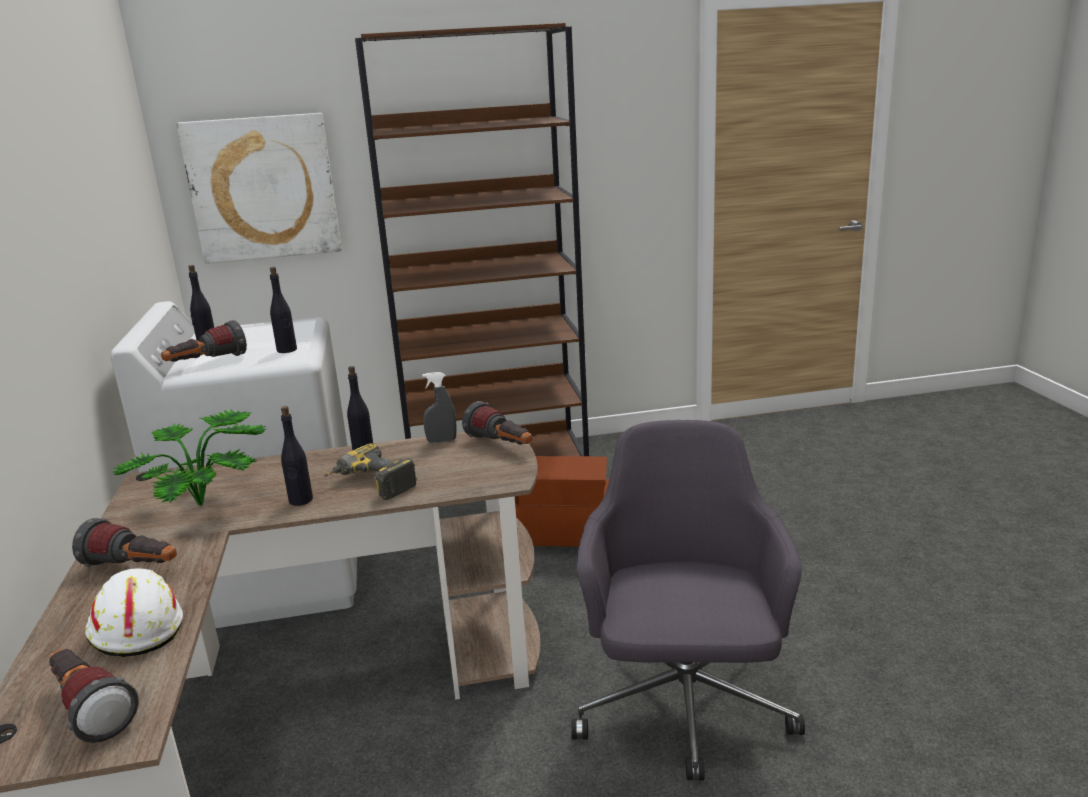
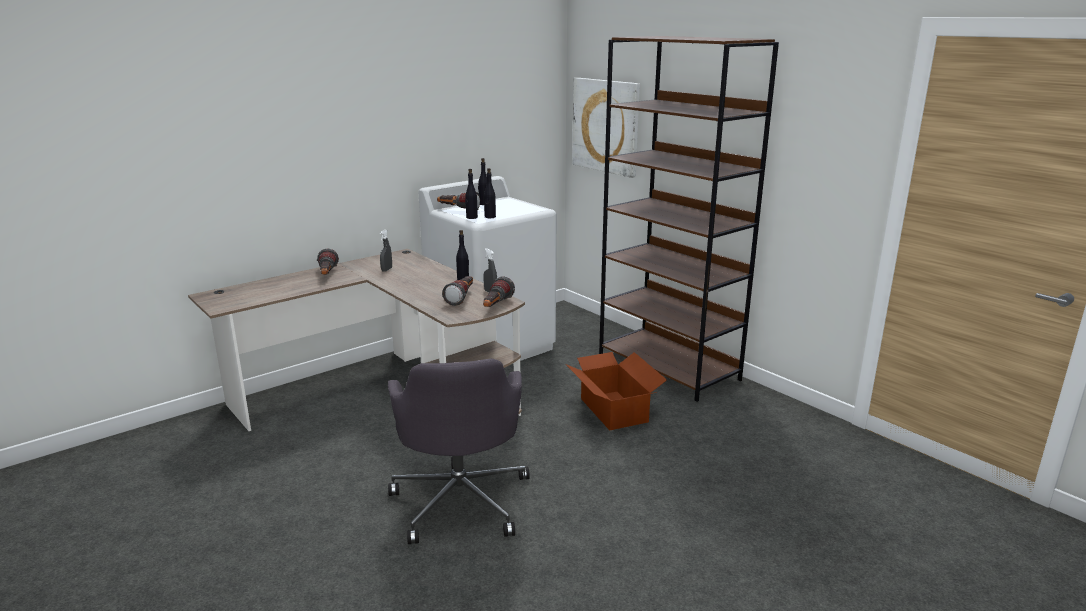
camera: 60 degrees right, 0 degrees up
flashlight [49,649,139,743] -> flashlight moved to [442,276,473,306]
white hard hat [85,568,183,657] -> none
potted plant [113,410,266,507] -> grey spray bottle [380,230,392,272]
black bottle [281,406,313,506] -> black bottle moved to [465,169,478,219]
power drill [324,443,417,500] -> none
grey office chair [571,420,805,781] -> grey office chair turned 105 degrees clockwise [388,359,530,544]

